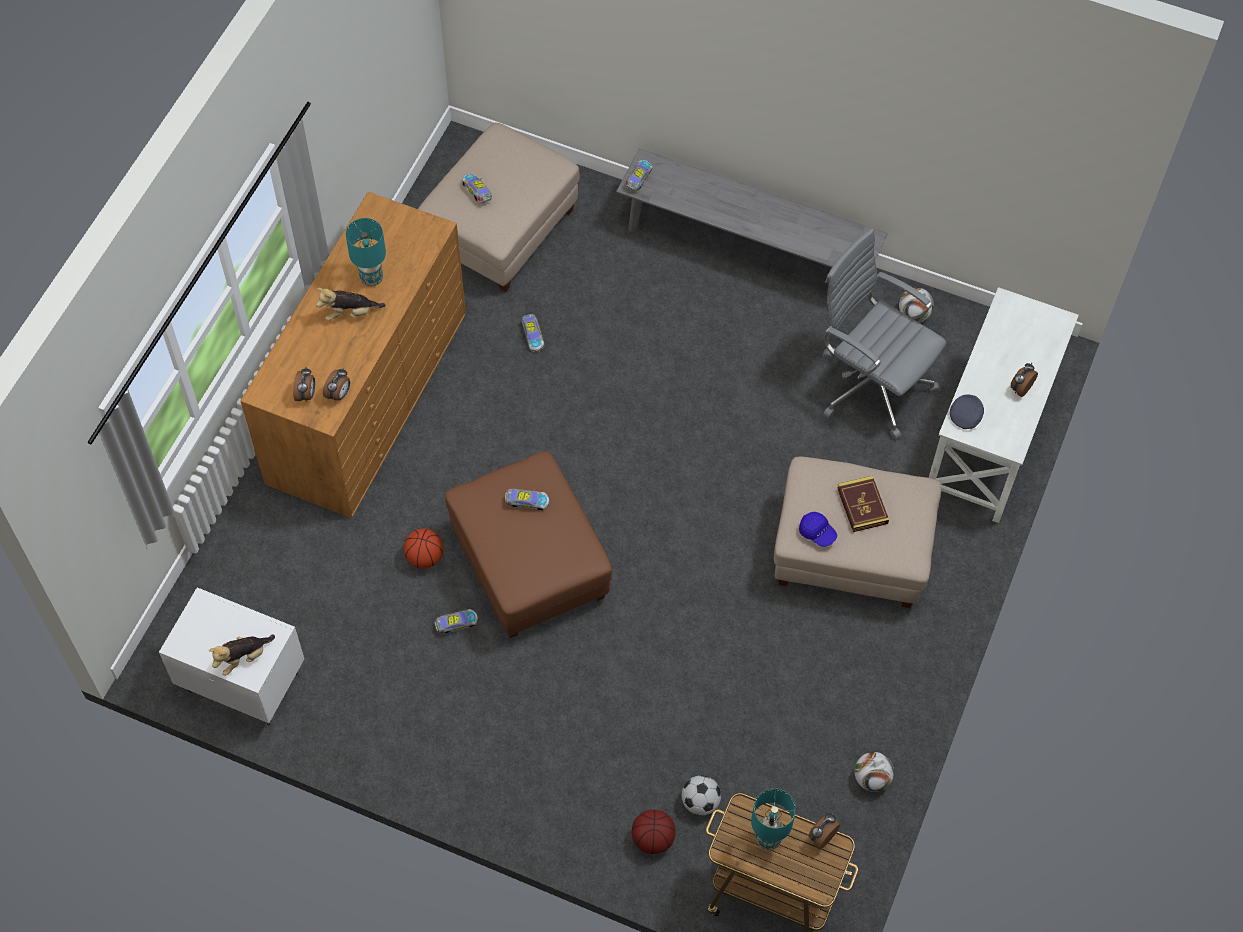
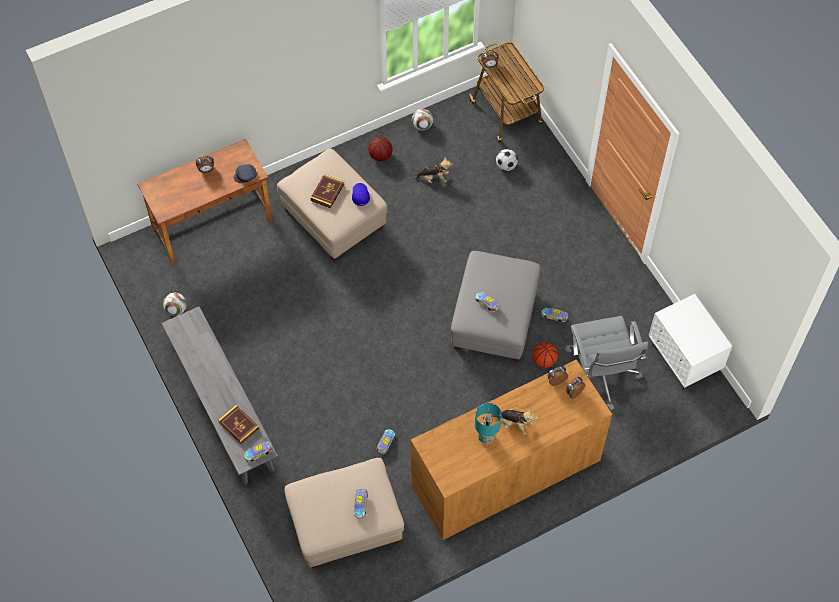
camera: 140 degrees left, 0 degrees up
plush toy [209,634,275,676] -> plush toy moved to [413,157,453,183]
brown ottoman [445,451,612,638] -> grey ottoman [451,251,541,362]
basketball [632,810,676,854] -> basketball moved to [368,137,392,161]
turquoise table lamp [751,788,796,850] -> none
grey office chair [822,228,946,440] -> grey office chair moved to [565,316,648,411]
white desk [929,287,1079,523] -> brown desk [137,139,272,264]
none -> book [218,405,259,444]

